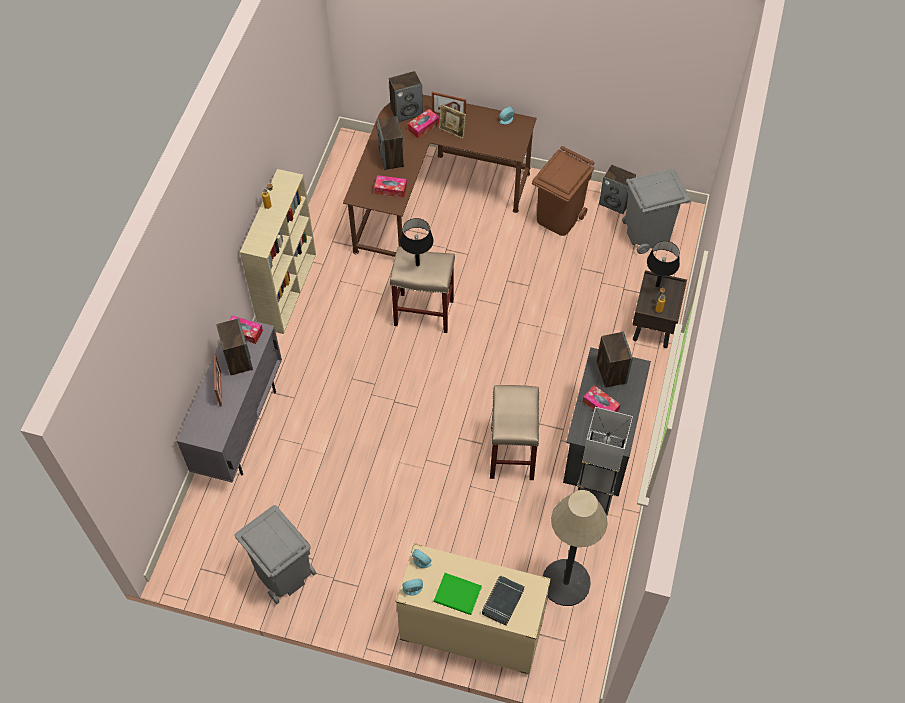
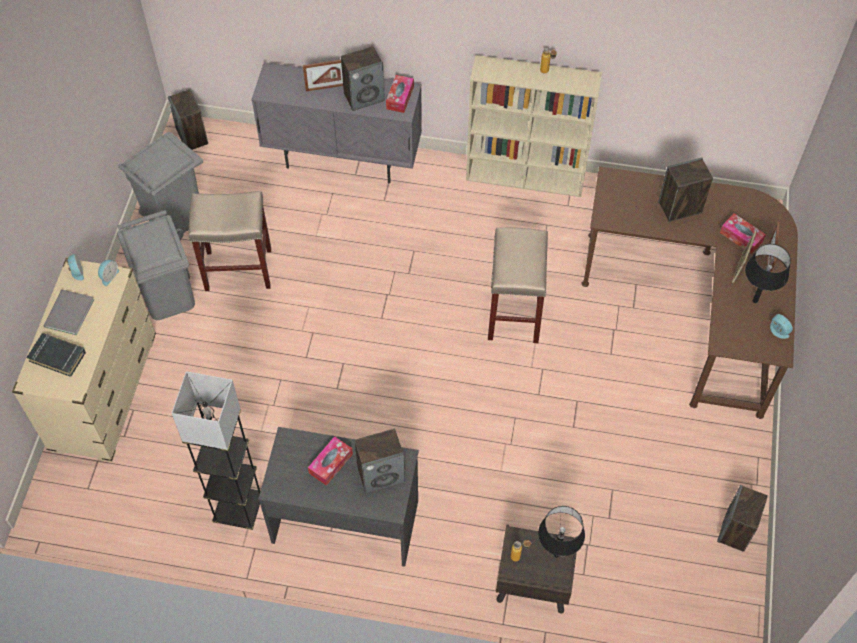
camera: 85 degrees right, 0 degrees up
tissue box [374,175,407,198] -> none
speaker [389,71,423,122] -> speaker moved to [168,89,208,150]
black table lamp [400,218,434,267] -> black table lamp moved to [745,244,791,303]
green book [434,573,482,615] -> grey book [43,290,94,335]
beige stool [490,385,539,480] -> beige stool moved to [189,191,271,291]
brown trash can [532,146,595,236] -> none
floor lamp [543,490,608,606] -> none
grey trash can [622,169,691,254] -> grey trash can moved to [117,210,195,320]

